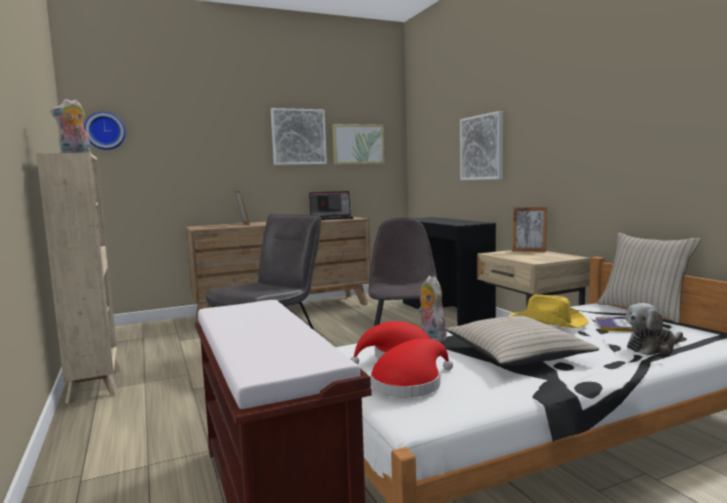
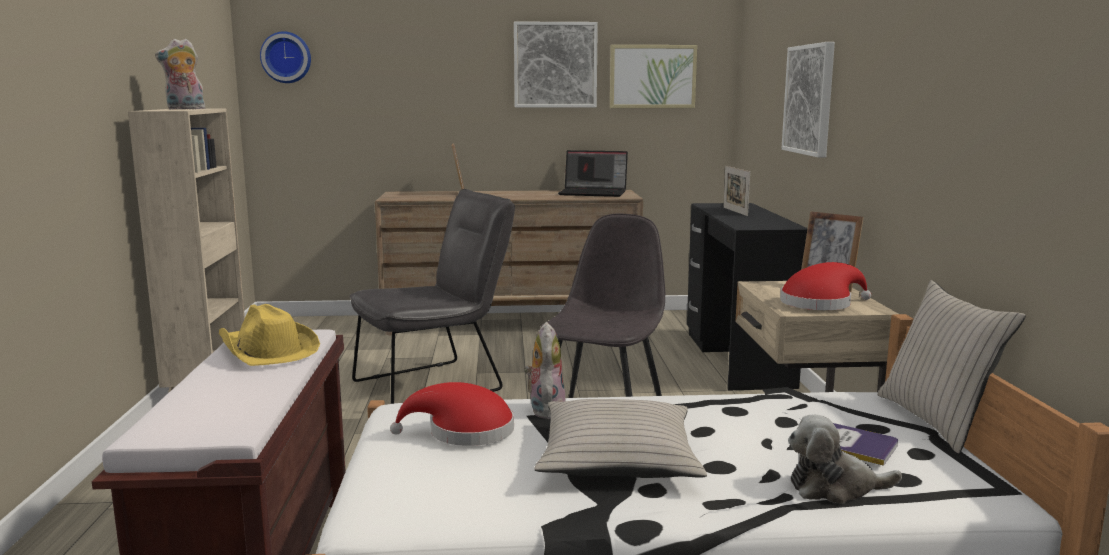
camera: 20 degrees right, 5 degrees up
red hat [370,339,453,398] -> red hat moved to [780,262,871,310]
yellow hat [509,294,589,328] -> yellow hat moved to [219,304,320,366]
none -> picture frame [723,166,750,216]

